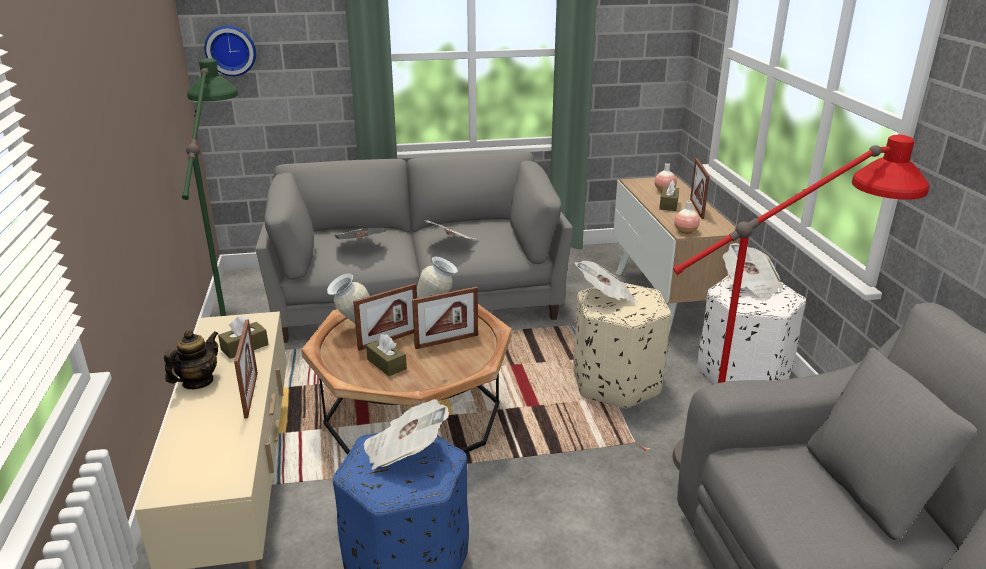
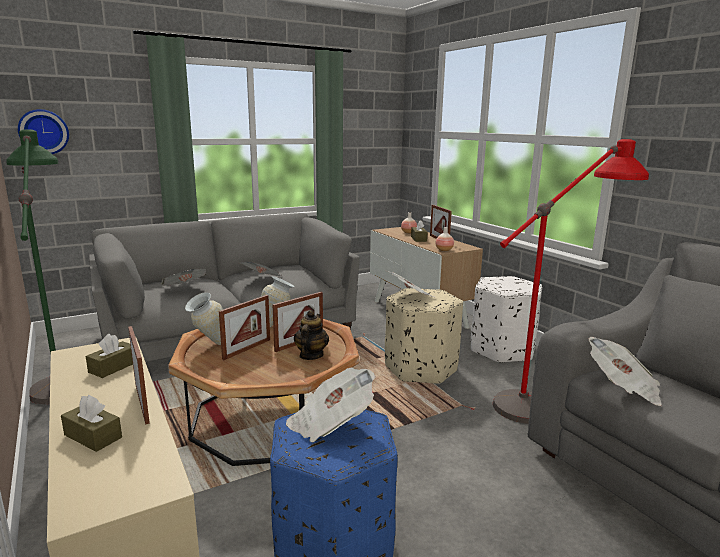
camera: 20 degrees left, 10 degrees down
teapot [164,330,219,389] -> teapot moved to [294,310,329,360]
brown tissue box [366,334,407,376] -> brown tissue box moved to [61,395,122,452]
newspaper [723,243,783,301] -> newspaper moved to [589,337,661,406]

